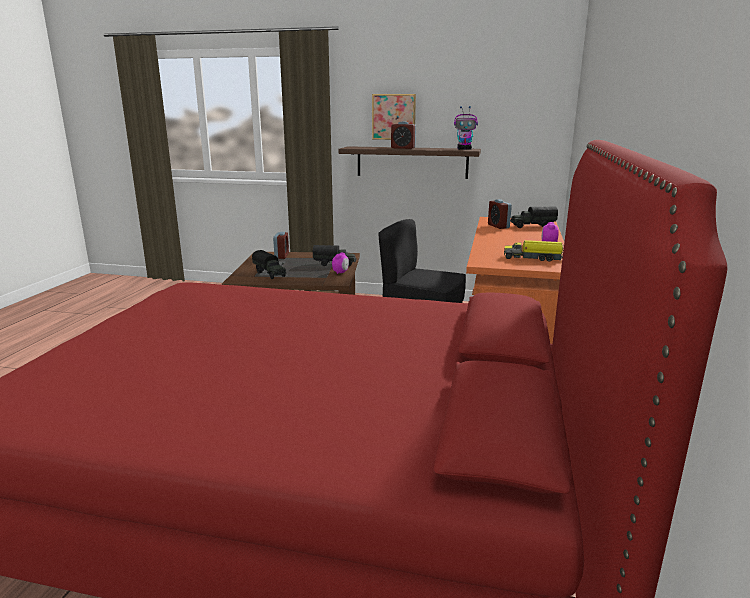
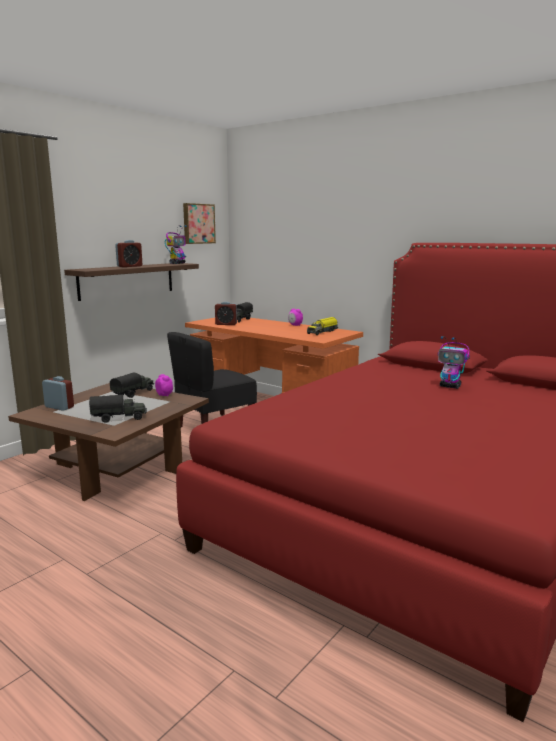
camera: 65 degrees left, 5 degrees down
picture [372,94,416,140] -> picture moved to [183,203,216,244]
none -> toy robot [438,336,470,389]

